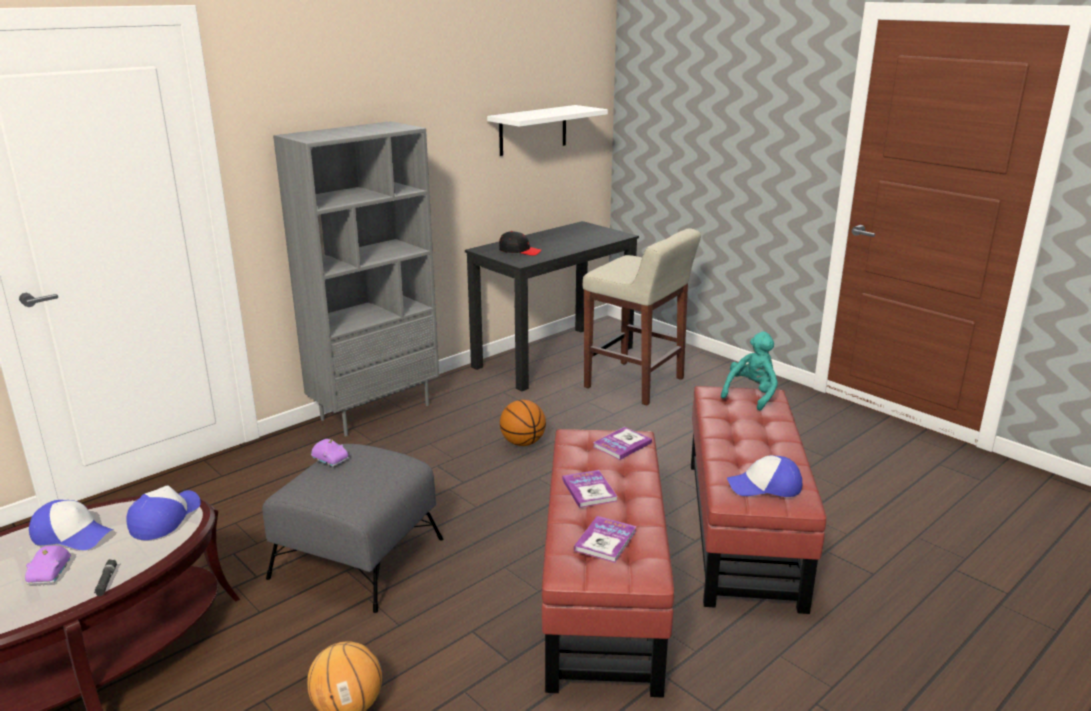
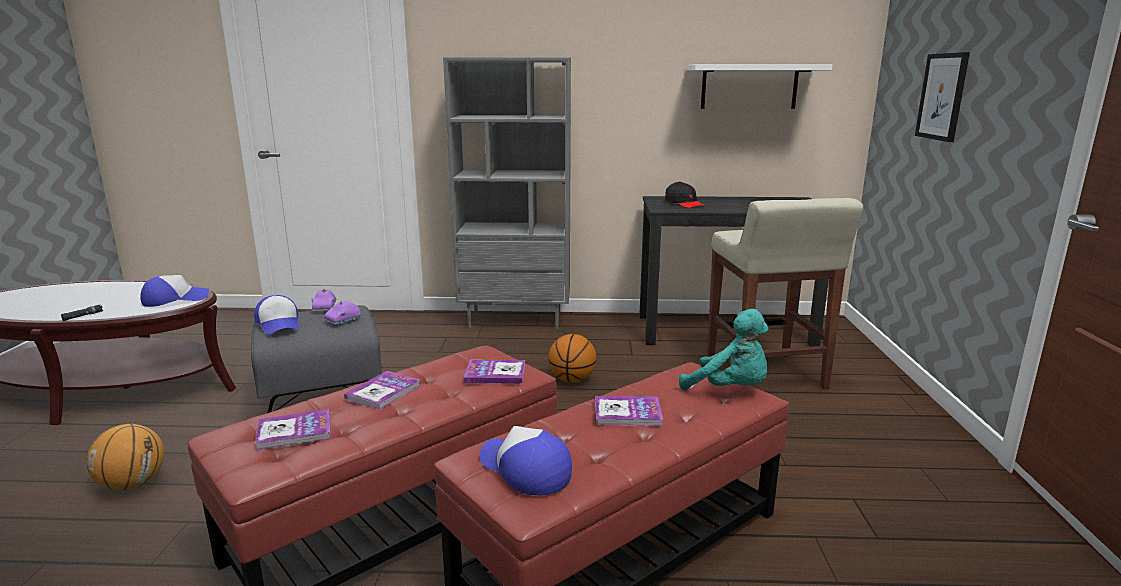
camera: 45 degrees right, 5 degrees down
purple toy car [25,545,71,584] -> purple toy car moved to [324,301,361,325]
cap [29,500,113,550] -> cap moved to [254,295,299,335]
turquoise plush toy [721,332,778,411] -> turquoise plush toy turned 45 degrees clockwise [679,309,769,390]
none -> book [595,396,663,426]
none -> picture [915,52,970,142]

